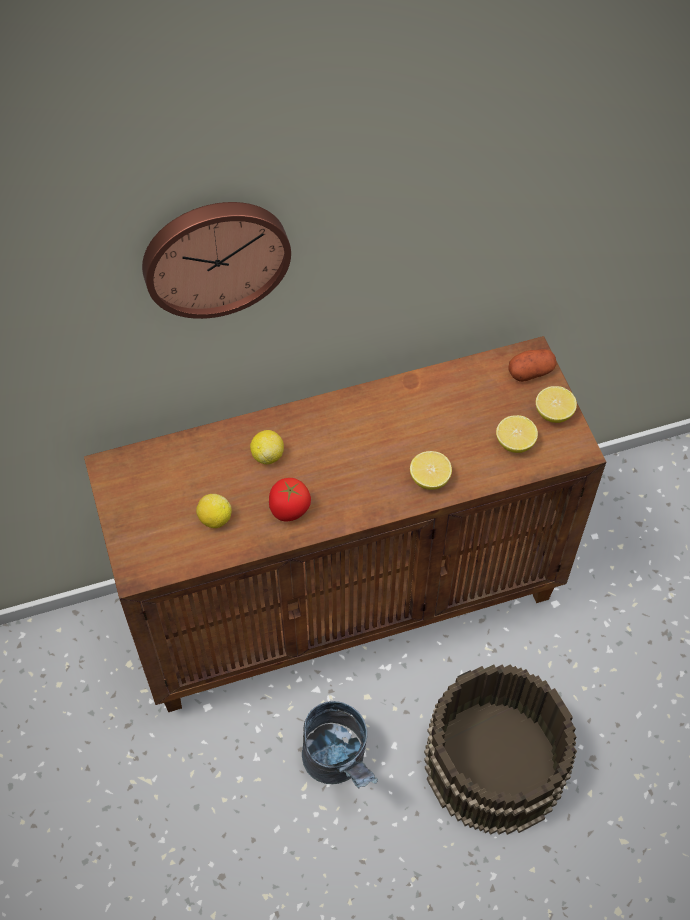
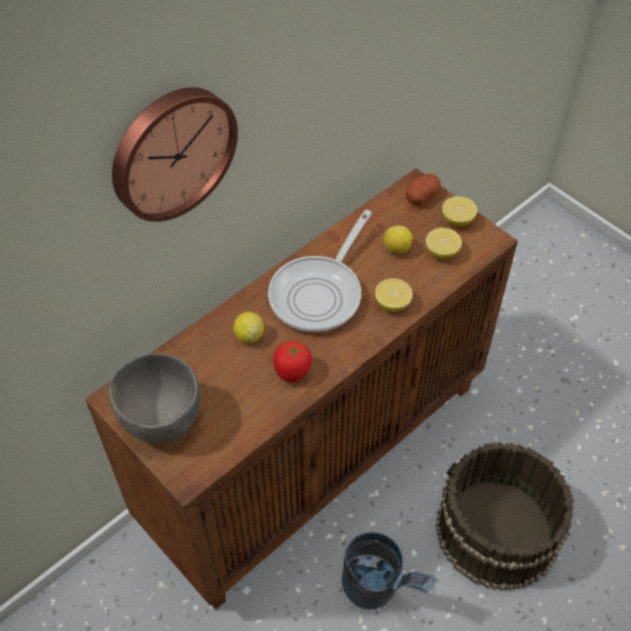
camera: 25 degrees left, 5 degrees down
lemon [196,494,232,528] -> lemon moved to [383,226,413,254]
none -> grey bowl [109,353,200,444]
none -> frying pan [268,210,372,332]

